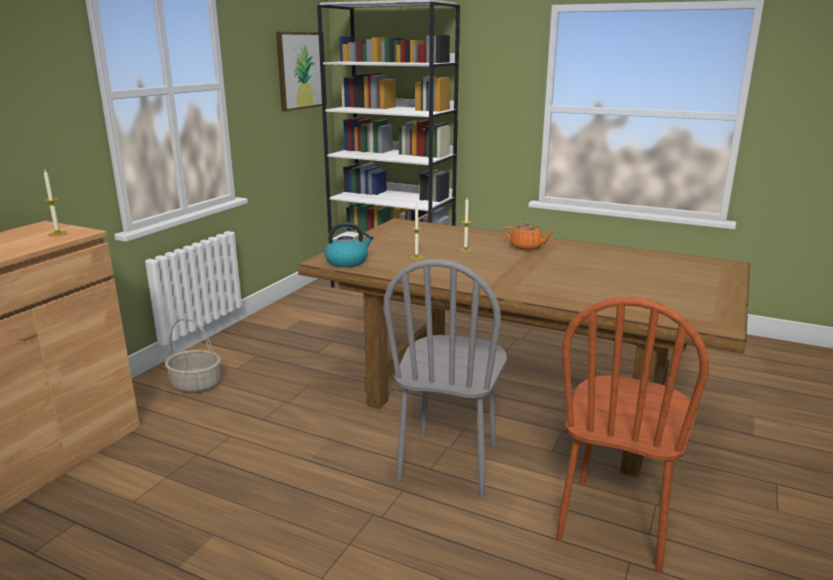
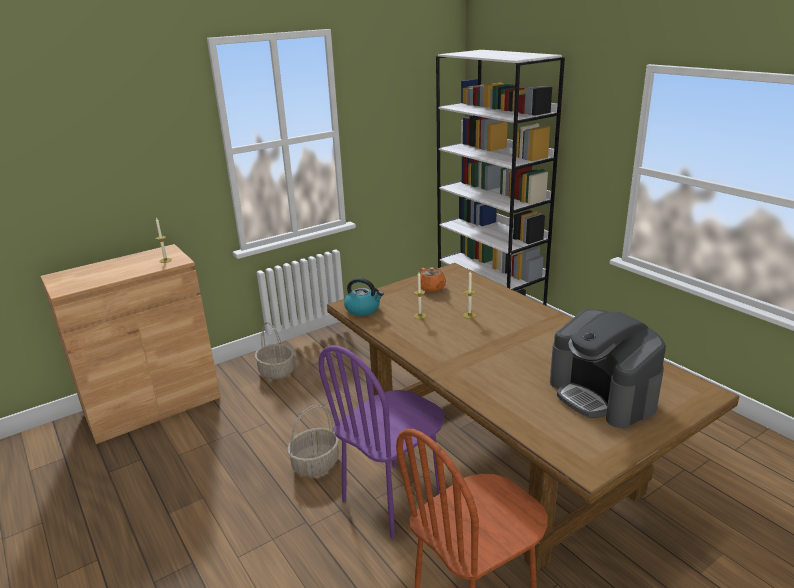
camera: 30 degrees right, 5 degrees up
picture [276,32,327,111] -> none
grey chair [383,259,507,497] -> purple chair [318,345,444,539]
orange teapot [504,222,554,250] -> orange teapot moved to [420,267,446,292]
none -> basket [287,405,339,477]
none -> coffee machine [550,309,666,428]

